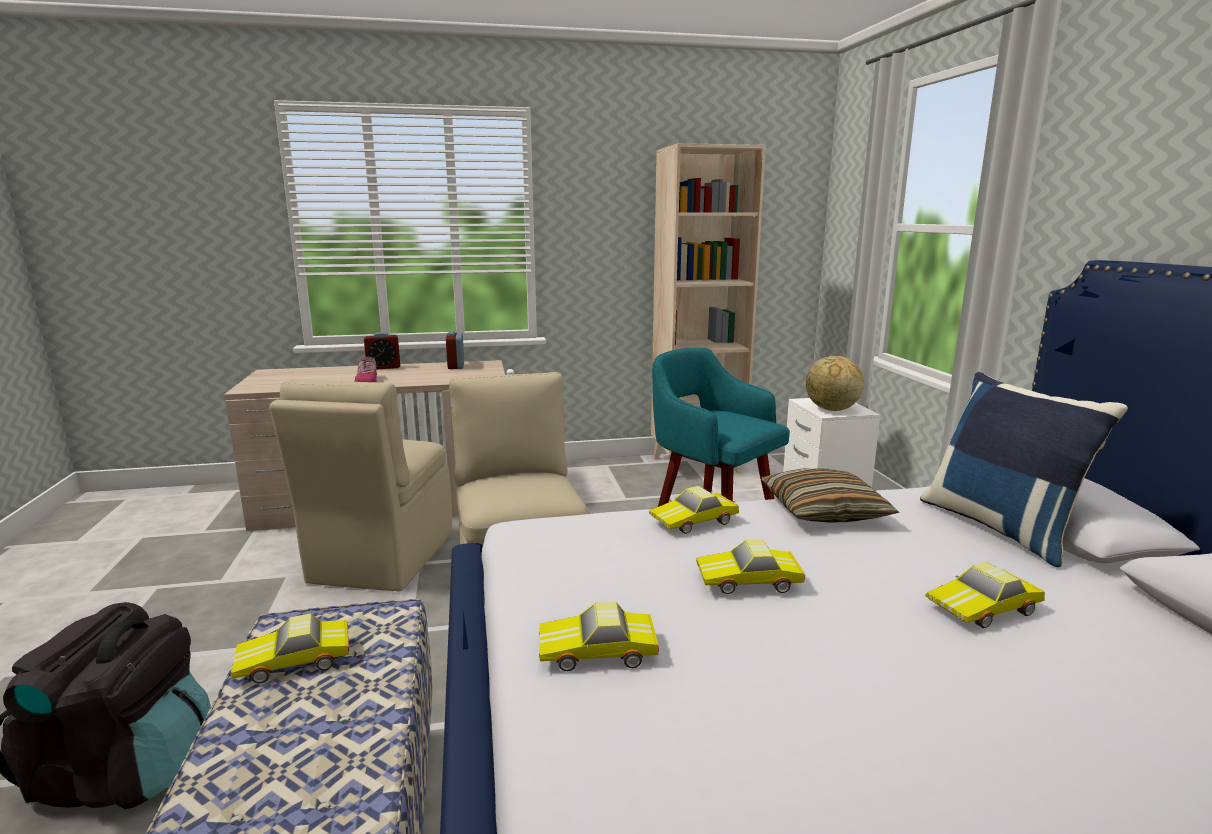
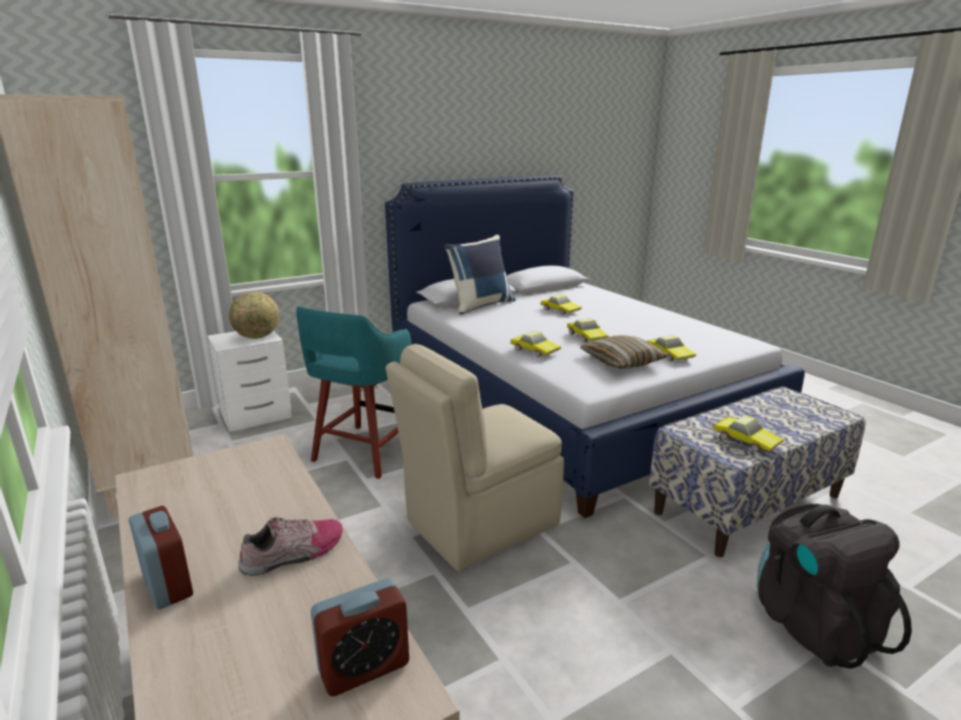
camera: 110 degrees left, 5 degrees up
beige chair [269,379,452,592] -> none
alarm clock [446,331,464,369] -> alarm clock moved to [311,578,409,696]
pillow [761,468,899,523] -> pillow moved to [580,335,668,369]

